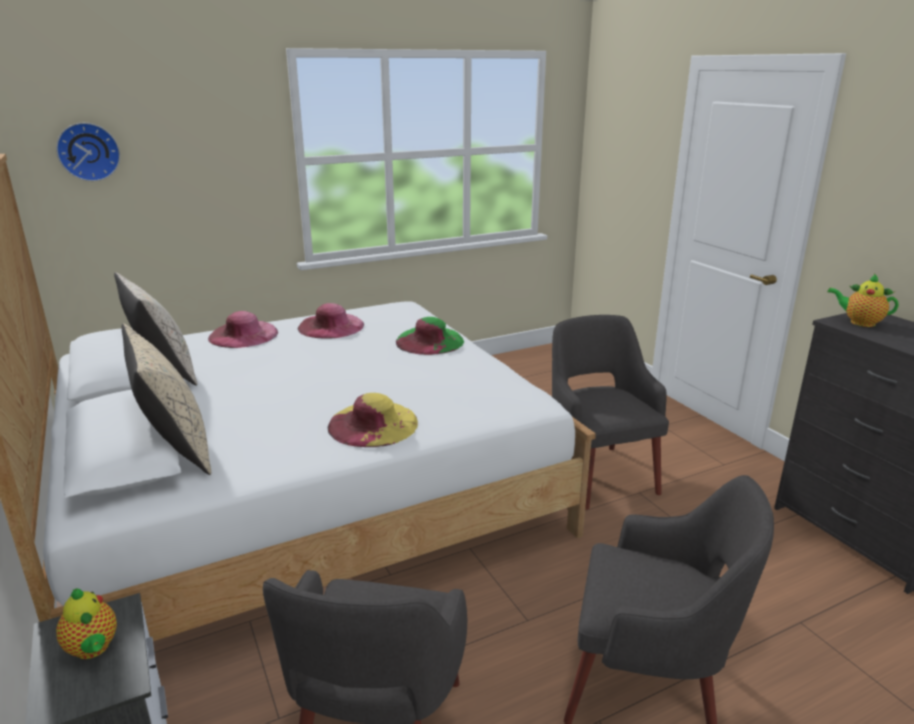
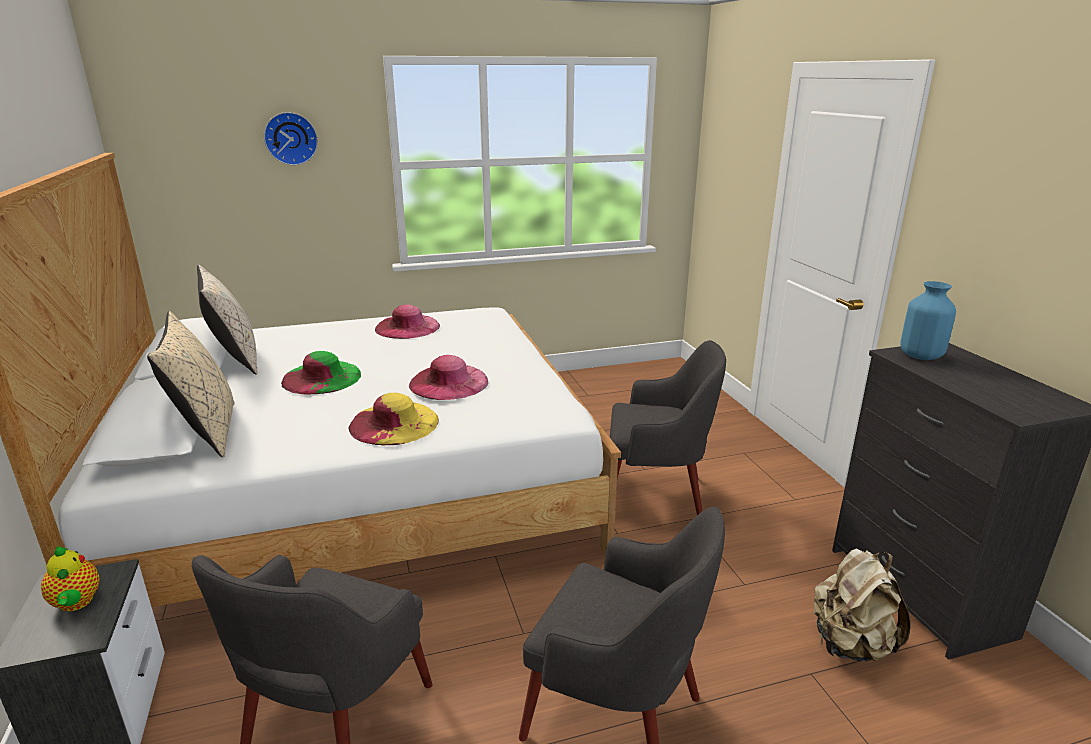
camera: 10 degrees right, 0 degrees up
wall clock [56,123,120,181] -> wall clock moved to [264,112,318,165]
pink hat [208,311,278,348] -> pink hat moved to [409,355,488,400]
green hat [396,317,464,355] -> green hat moved to [281,351,361,394]
grey armchair [552,315,669,510] -> grey armchair turned 105 degrees clockwise [610,340,726,515]
teapot [827,274,899,327] -> blue vase [901,281,956,360]
none -> beige backpack [814,549,911,661]

